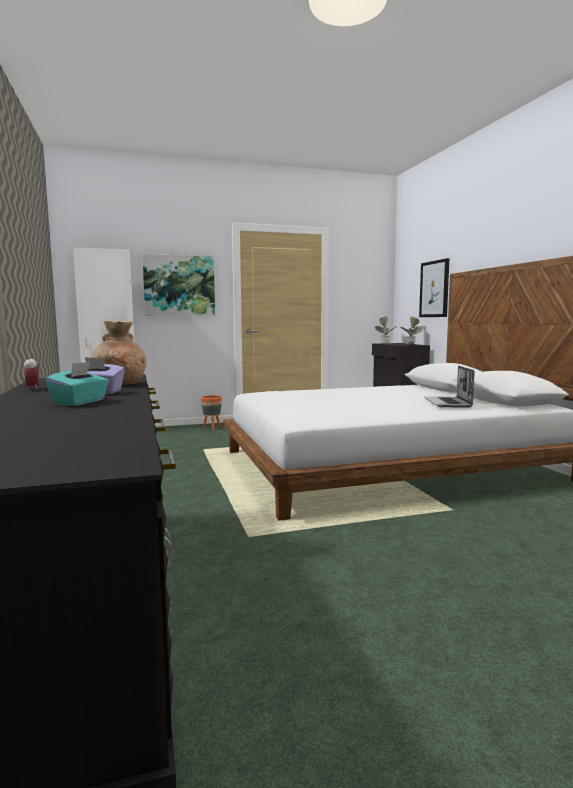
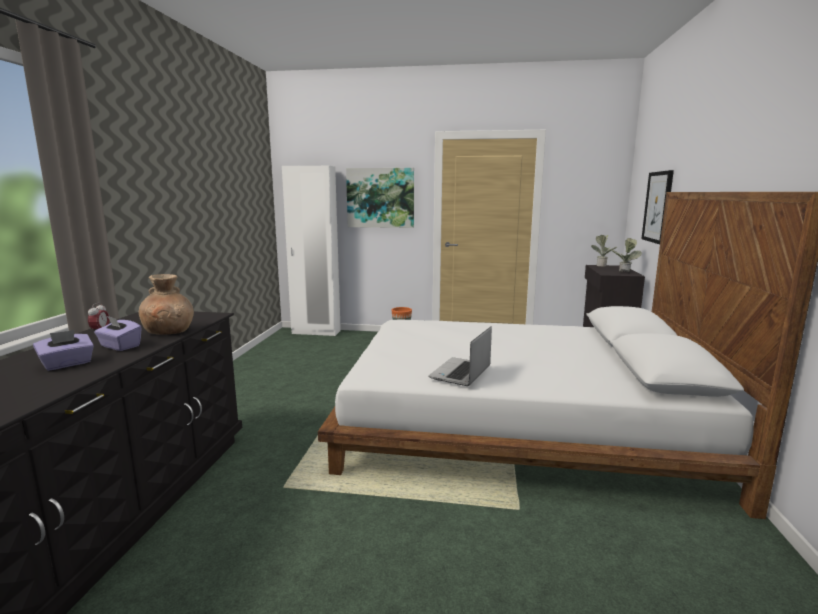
camera: 25 degrees right, 5 degrees up
turquoise tissue box [46,362,109,406] -> purple tissue box [33,330,94,371]
laptop [424,366,475,408] -> laptop moved to [429,326,492,386]

